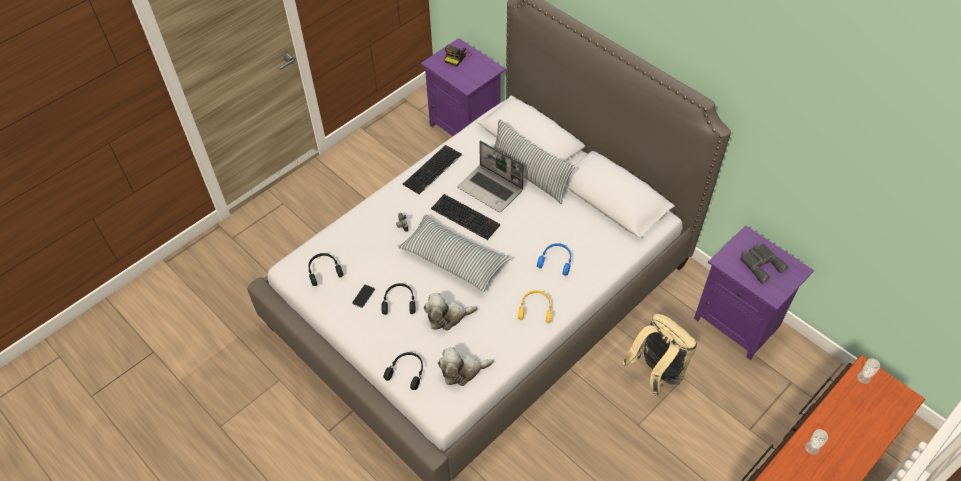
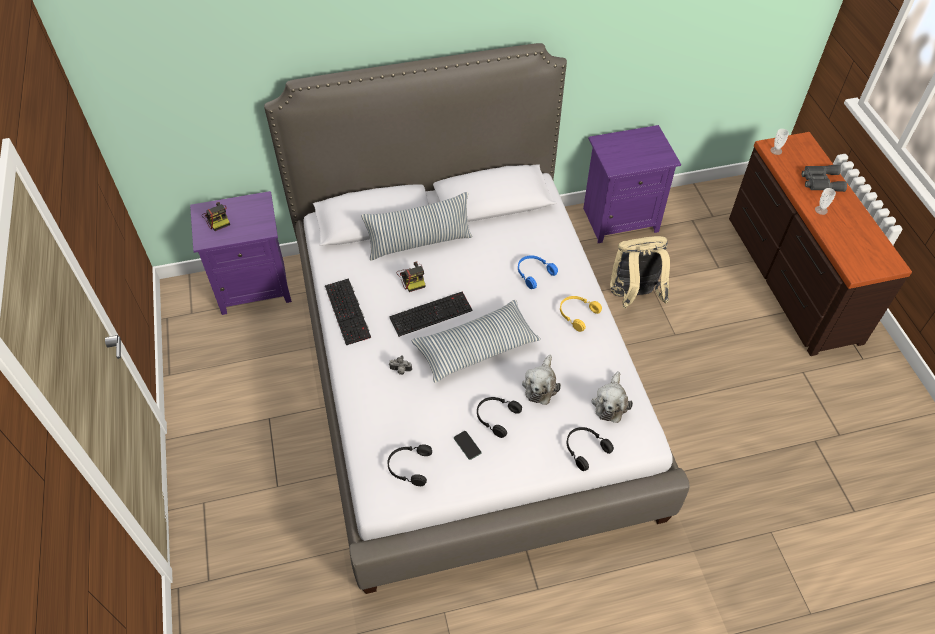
camera: 60 degrees left, 0 degrees up
laptop [458,140,524,212] -> camera [397,261,425,292]
grey binoculars [740,244,788,284] -> grey binoculars moved to [802,165,847,192]

